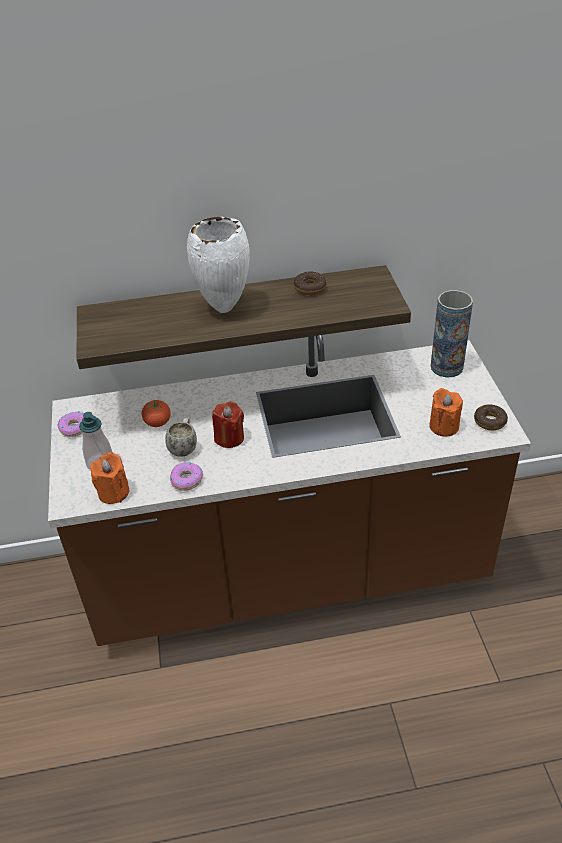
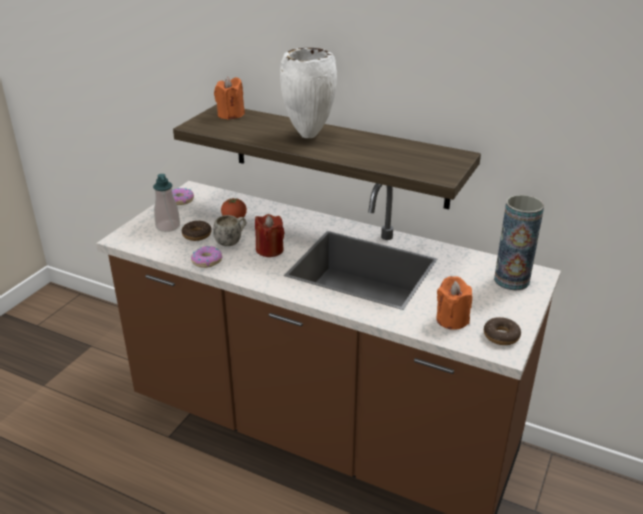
camera: 35 degrees right, 10 degrees down
orange candle [90,452,129,504] -> orange candle moved to [214,77,245,120]
donut [294,272,326,295] -> donut moved to [182,221,212,241]

